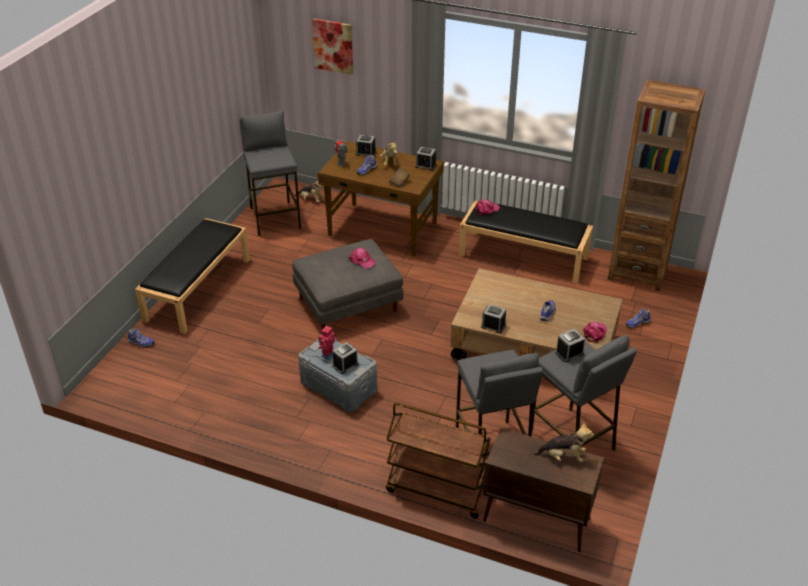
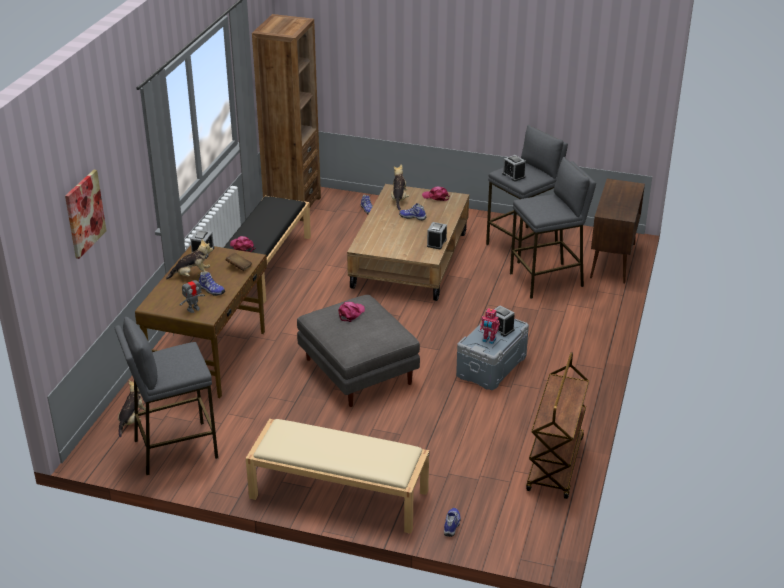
camera: 95 degrees left, 5 degrees down
black bench [135,218,250,334] -> beige bench [246,419,429,534]
alarm clock [356,135,376,156] -> none
brown cart [386,403,491,519] -> brown cart moved to [526,352,589,499]
plush toy [533,422,594,462] -> plush toy moved to [391,165,410,210]

